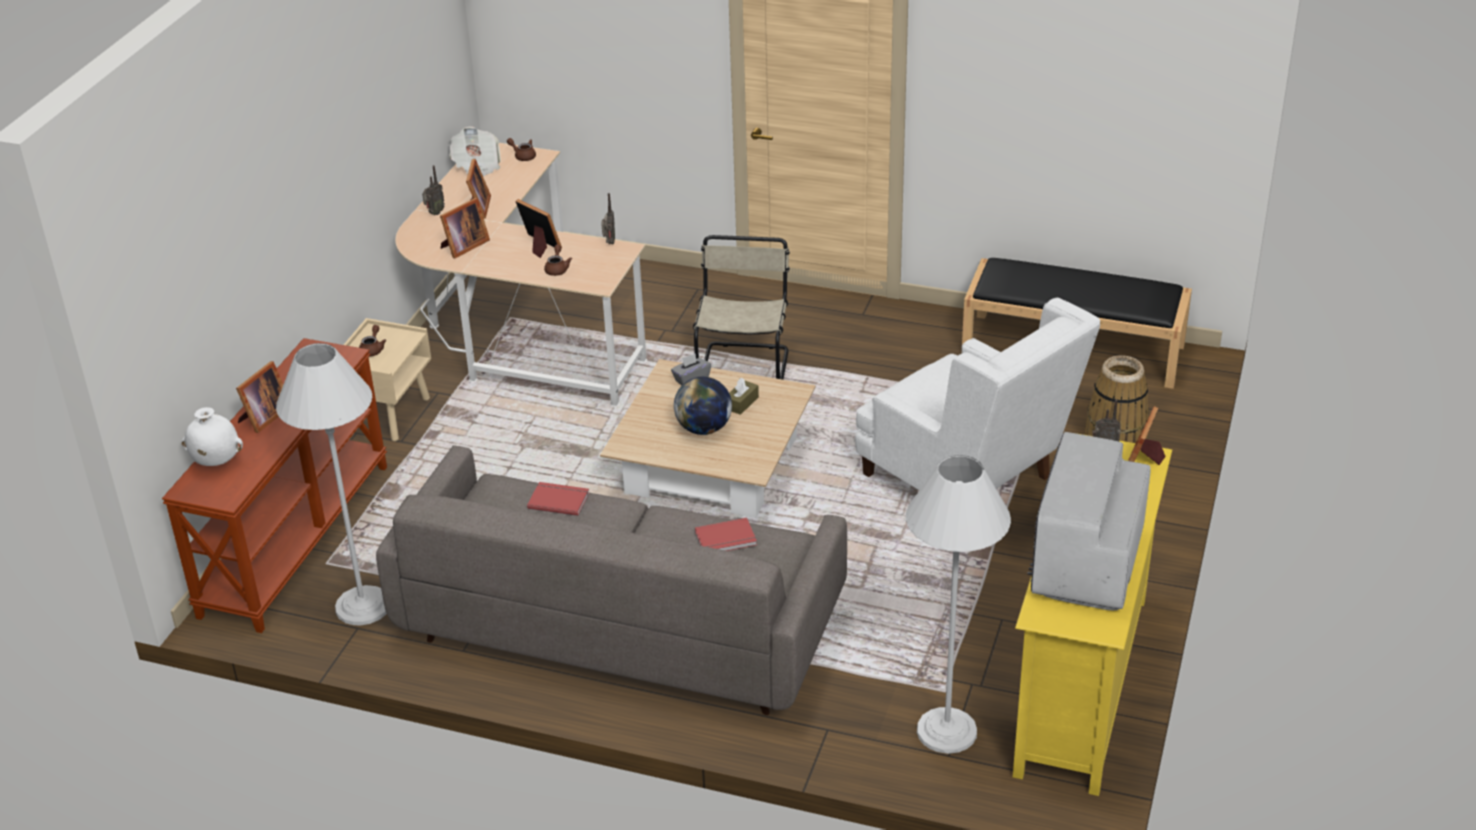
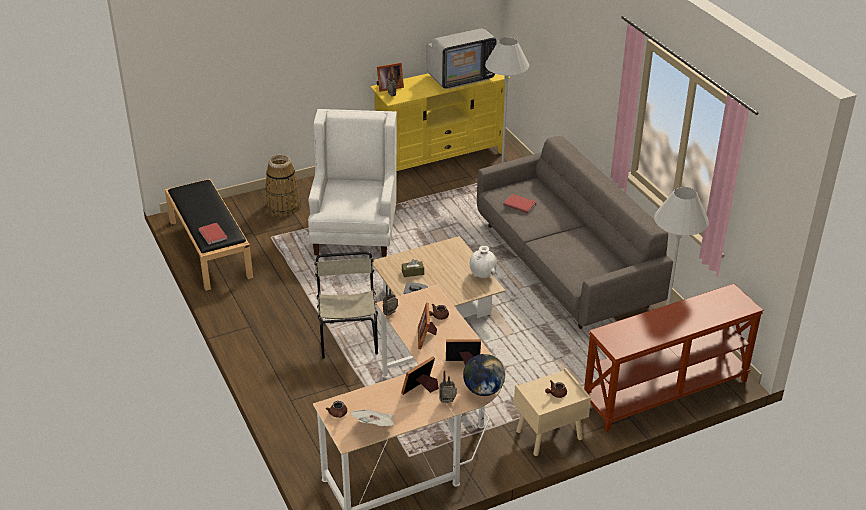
camera: 135 degrees left, 0 degrees up
white vase [181,407,243,466] -> white vase moved to [470,246,497,278]
picture frame [236,361,283,433] -> none
red book [527,482,589,516] -> red book moved to [199,223,228,245]
globe [674,377,732,435] -> globe moved to [463,354,505,396]
beige chair [693,235,790,380] -> beige chair turned 120 degrees clockwise [314,252,378,359]

